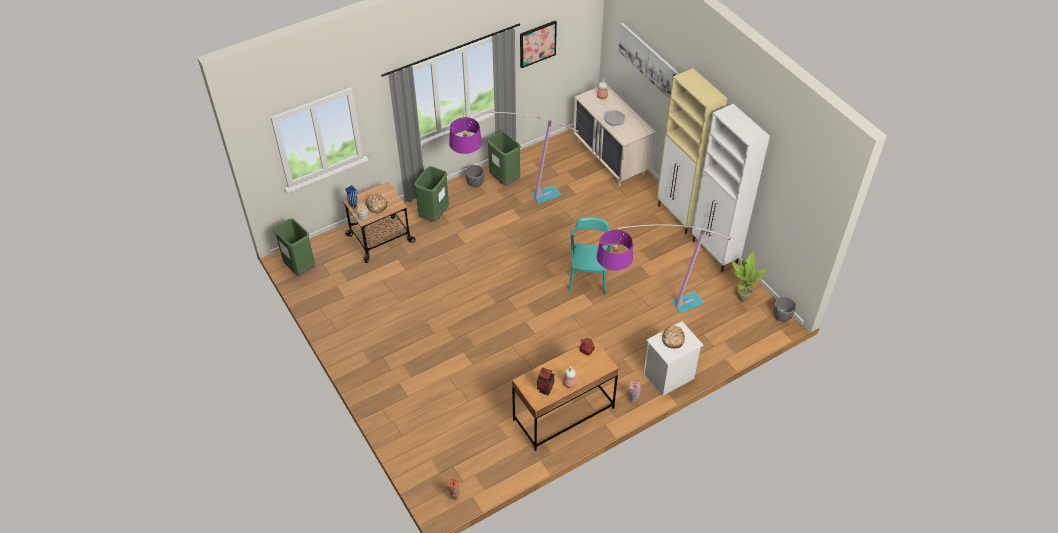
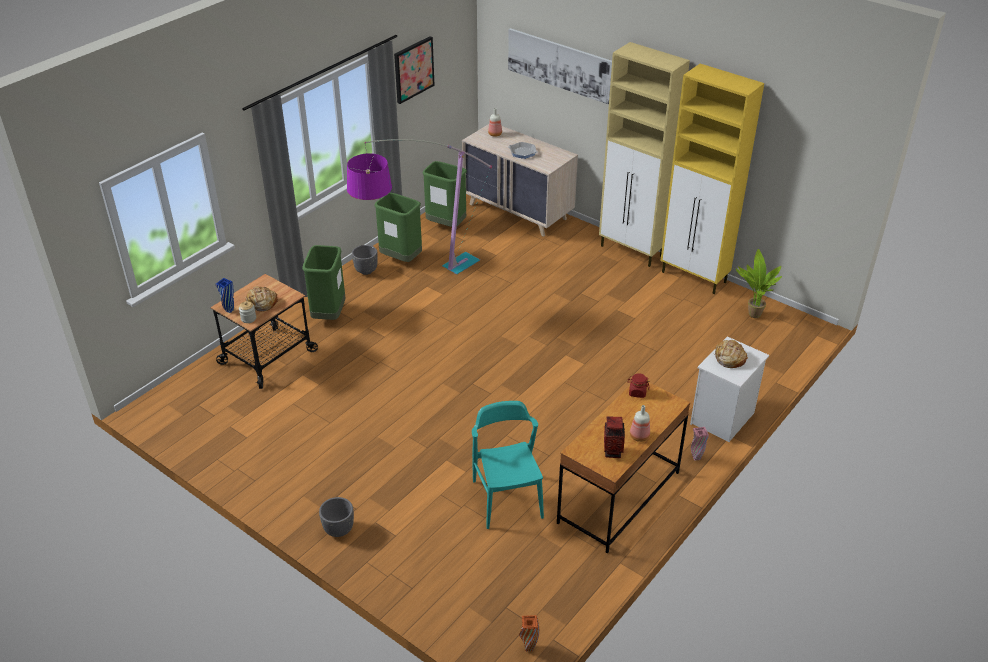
camera: 20 degrees left, 10 degrees down
green trash can [273,218,316,276] -> green trash can moved to [422,161,467,227]
turquoise chair [569,217,612,295] -> turquoise chair moved to [472,401,544,529]
floor lamp [597,224,731,313] -> none
white cabinet [691,104,770,272] -> yellow cabinet [660,64,764,294]
grey planter [773,297,796,322] -> grey planter moved to [319,497,354,537]

